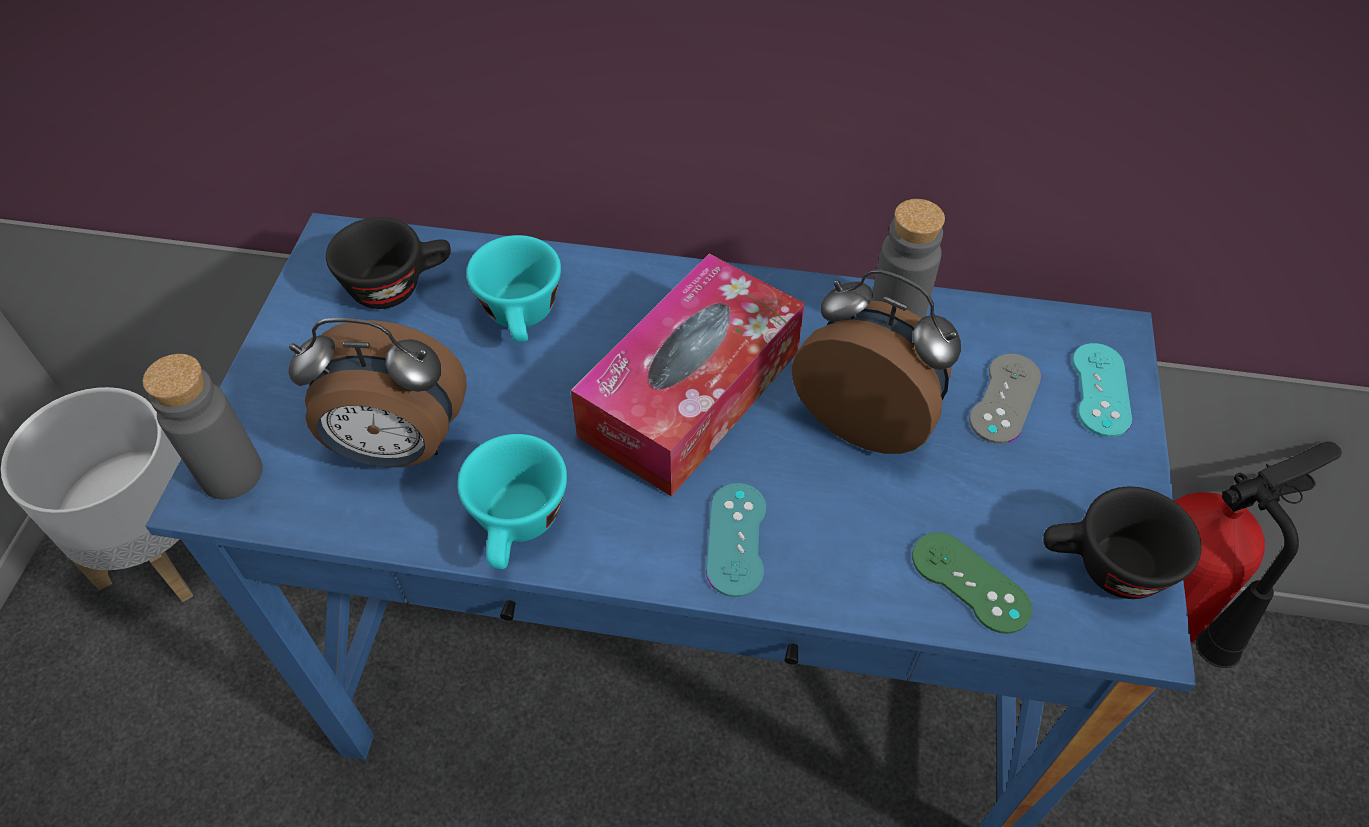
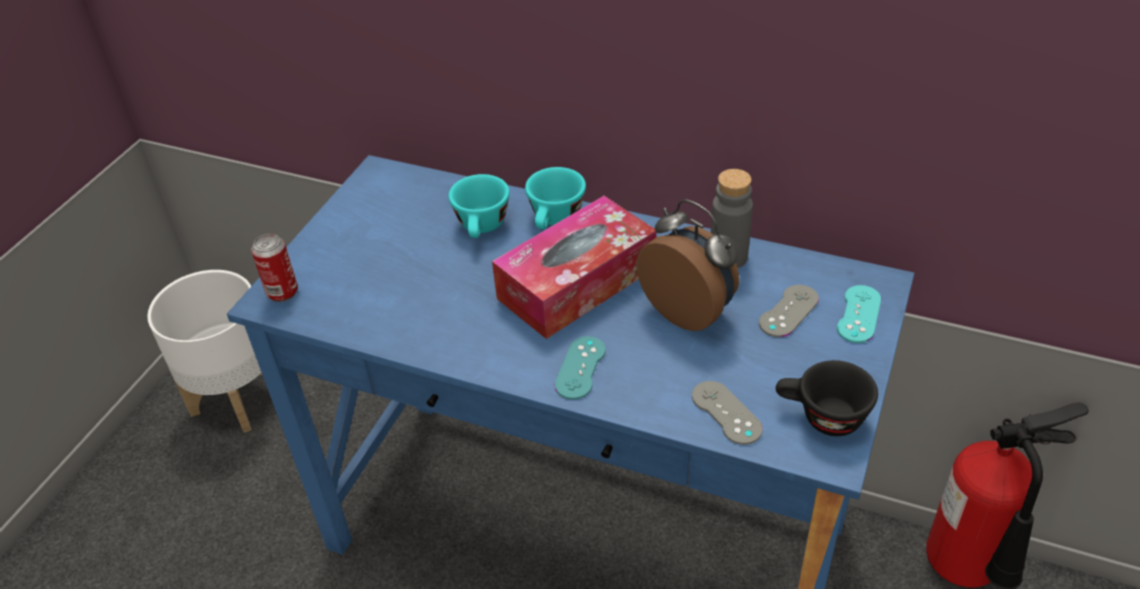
camera: 15 degrees right, 10 degrees down
grey bottle [143,354,263,499] -> can [251,234,298,302]
alarm clock [289,318,467,467] -> none
black cup [326,217,451,309] -> none
turquoise cup [457,434,567,569] -> turquoise cup moved to [525,167,586,229]
green game controller [912,532,1032,634] -> grey game controller [692,381,763,445]

